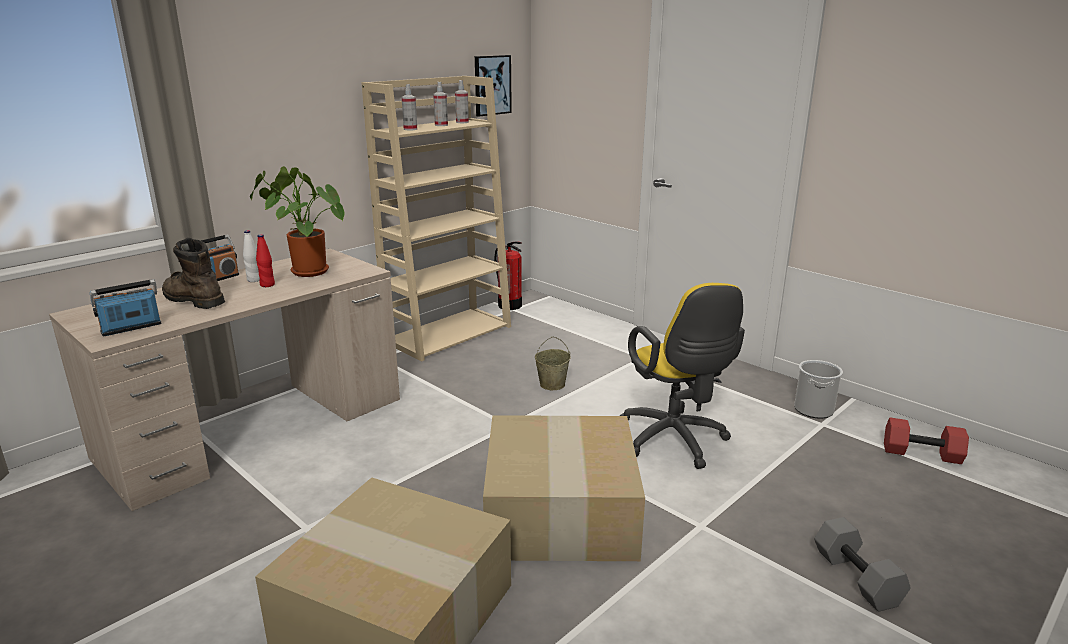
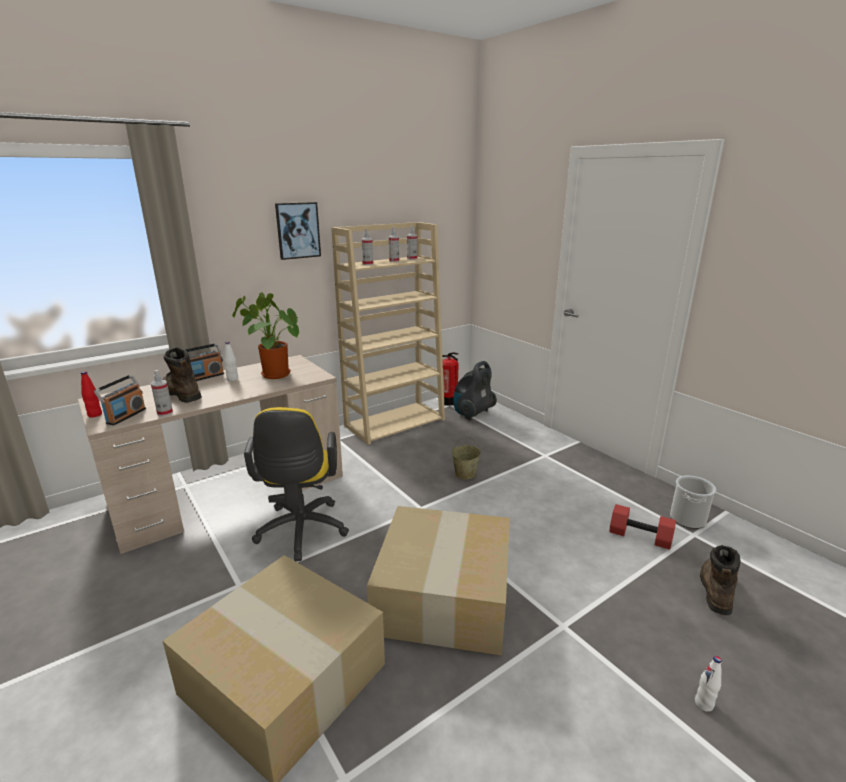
camera: 10 degrees right, 0 degrees up
radio [90,279,162,336] -> radio turned 135 degrees clockwise [94,374,146,425]
red bottle [256,234,275,287] -> red bottle moved to [81,371,102,417]
picture [475,55,512,117] -> picture moved to [275,202,321,260]
yellow office chair [620,283,745,469] -> yellow office chair moved to [244,407,349,561]
grey dumbbell [814,517,911,612] -> white bottle [695,656,722,712]
red dumbbell [884,418,969,464] -> red dumbbell moved to [609,504,676,550]
none -> spray bottle [151,370,173,416]
none -> vacuum cleaner [454,361,497,420]
none -> brown boot [700,545,741,615]

